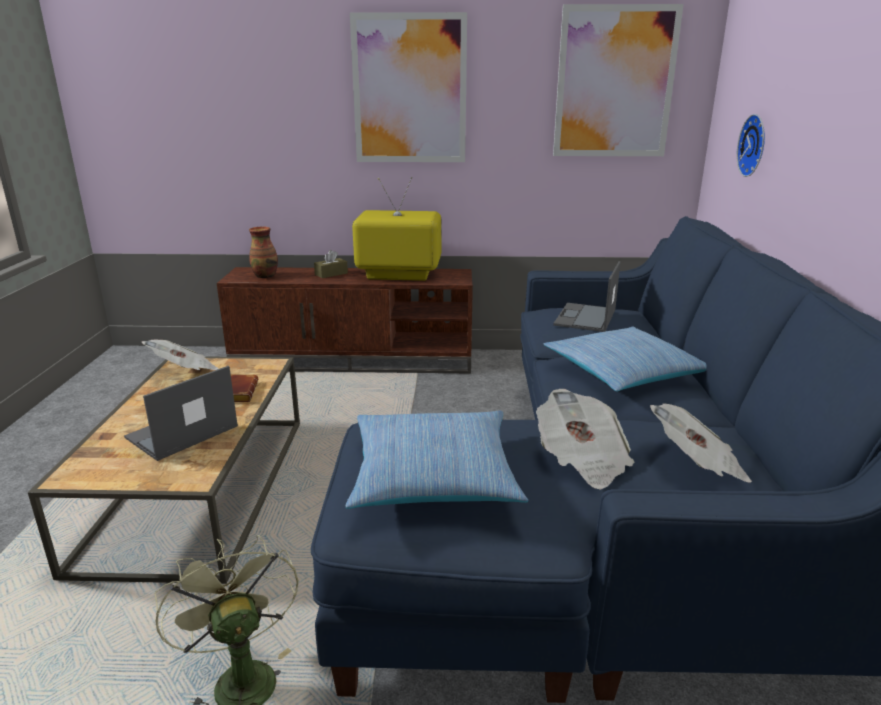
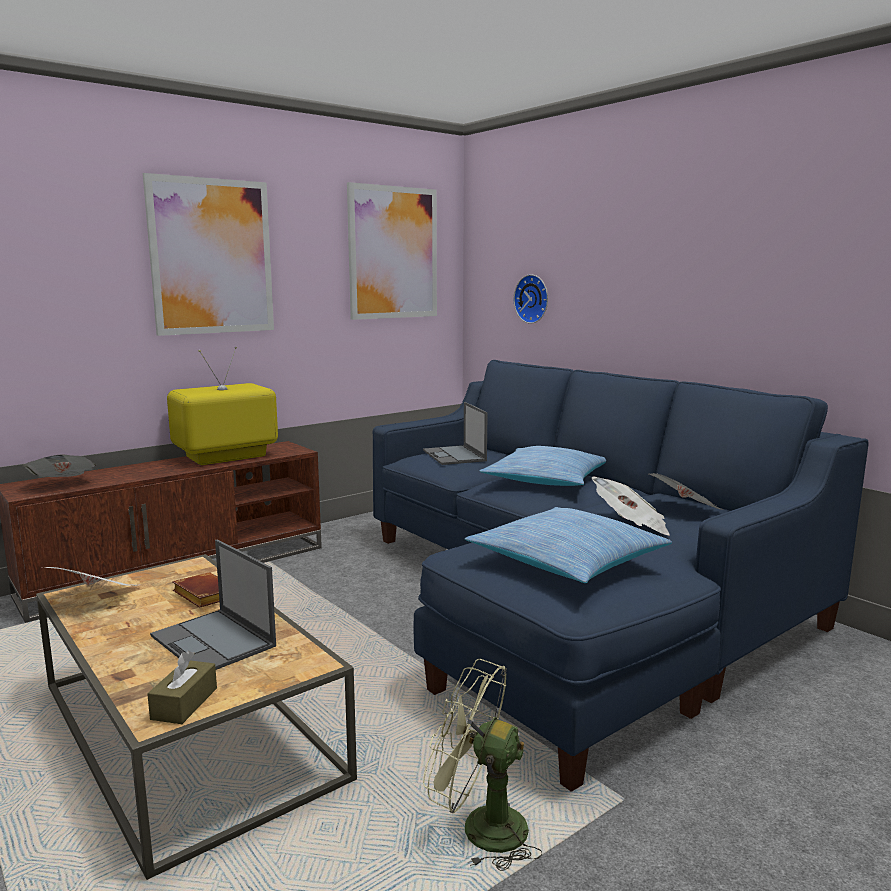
camera: 40 degrees left, 10 degrees down
laptop [124,366,238,461] -> laptop turned 45 degrees counterclockwise [150,539,276,670]
vase [249,227,278,278] -> newspaper [22,455,96,477]
brown tissue box [314,250,348,278] -> brown tissue box moved to [147,651,217,724]

